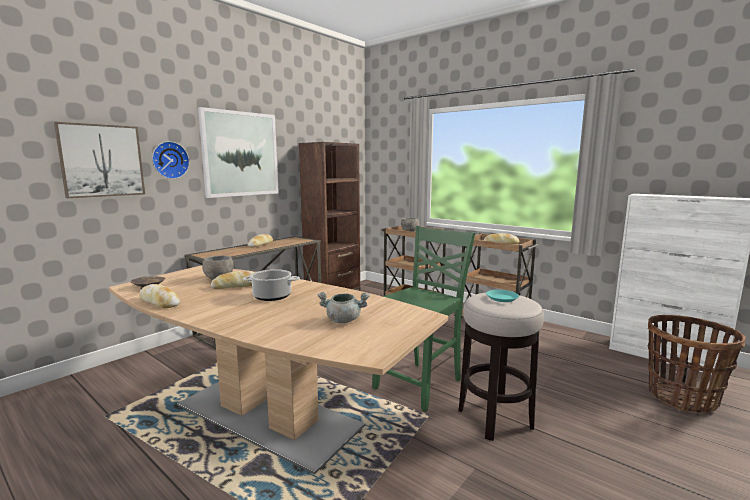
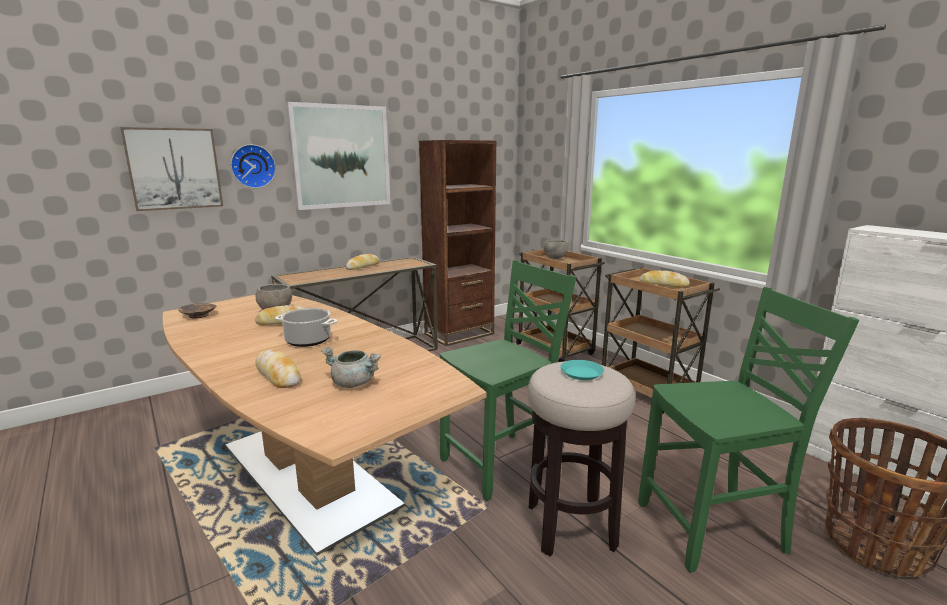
camera: 15 degrees right, 5 degrees up
bread [139,284,180,308] -> bread moved to [255,349,301,388]
none -> green chair [638,287,859,572]

